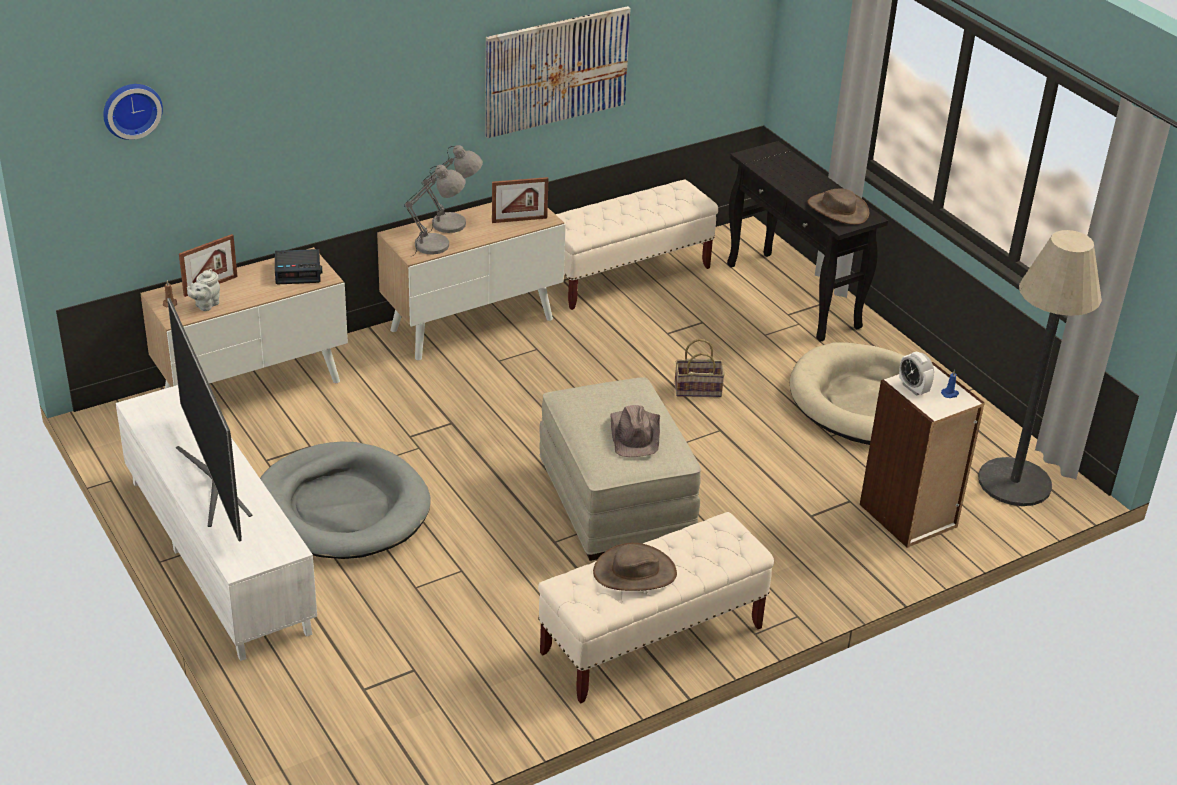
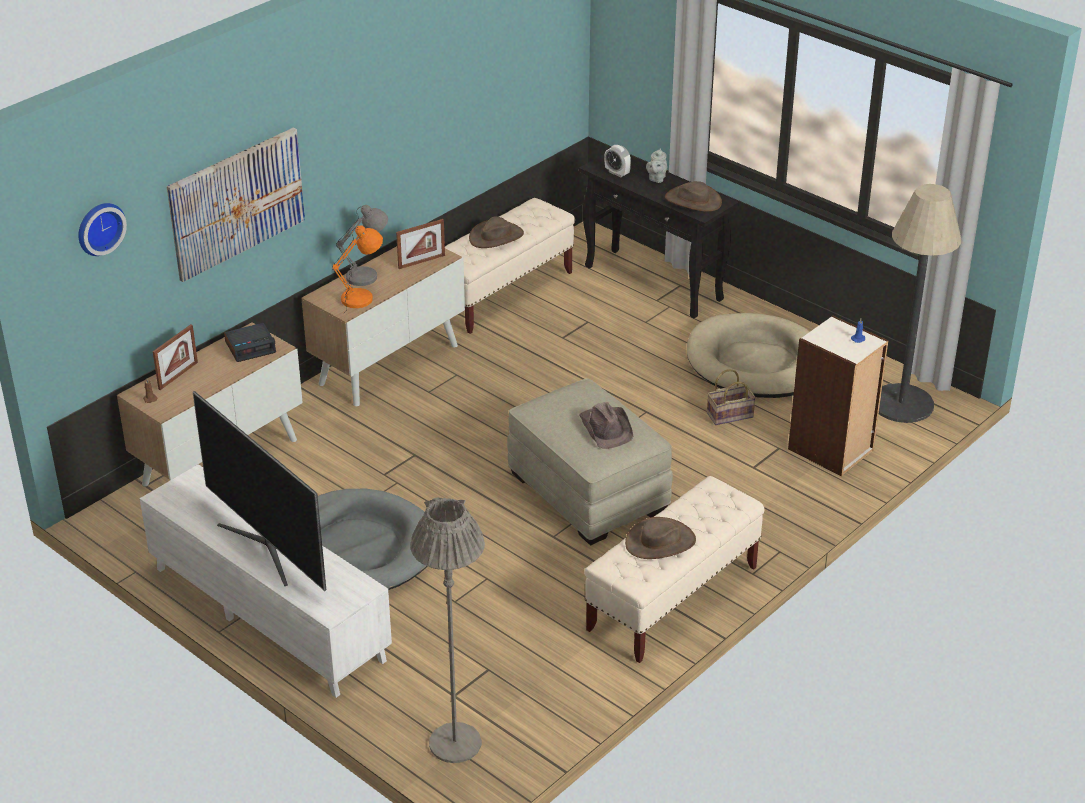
camera: 15 degrees left, 0 degrees up
grey teapot [187,269,220,311] -> grey teapot moved to [646,148,667,183]
grey table lamp [404,165,466,257] -> orange table lamp [332,225,383,313]
picture [485,6,631,138] -> picture moved to [167,127,305,282]
basket [675,339,725,397] -> basket moved to [707,369,756,425]
alarm clock [899,351,934,396] -> alarm clock moved to [604,145,631,177]
none -> grey floor lamp [410,498,485,763]
none -> brown hat [469,217,524,248]

